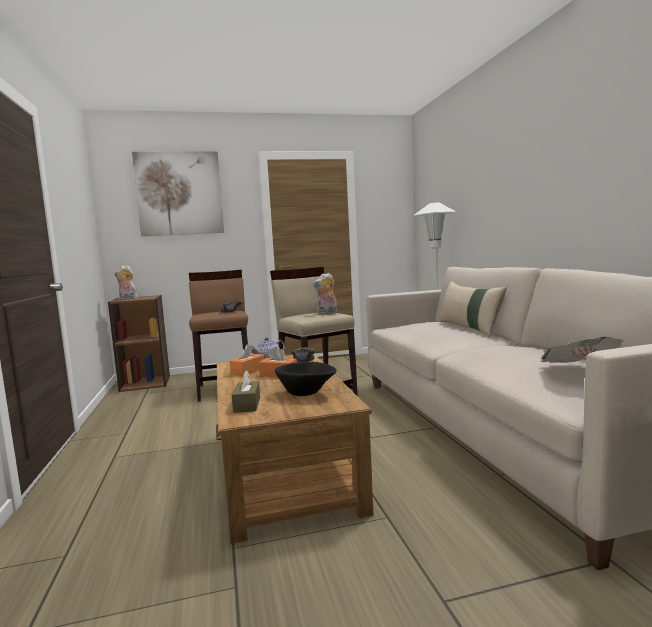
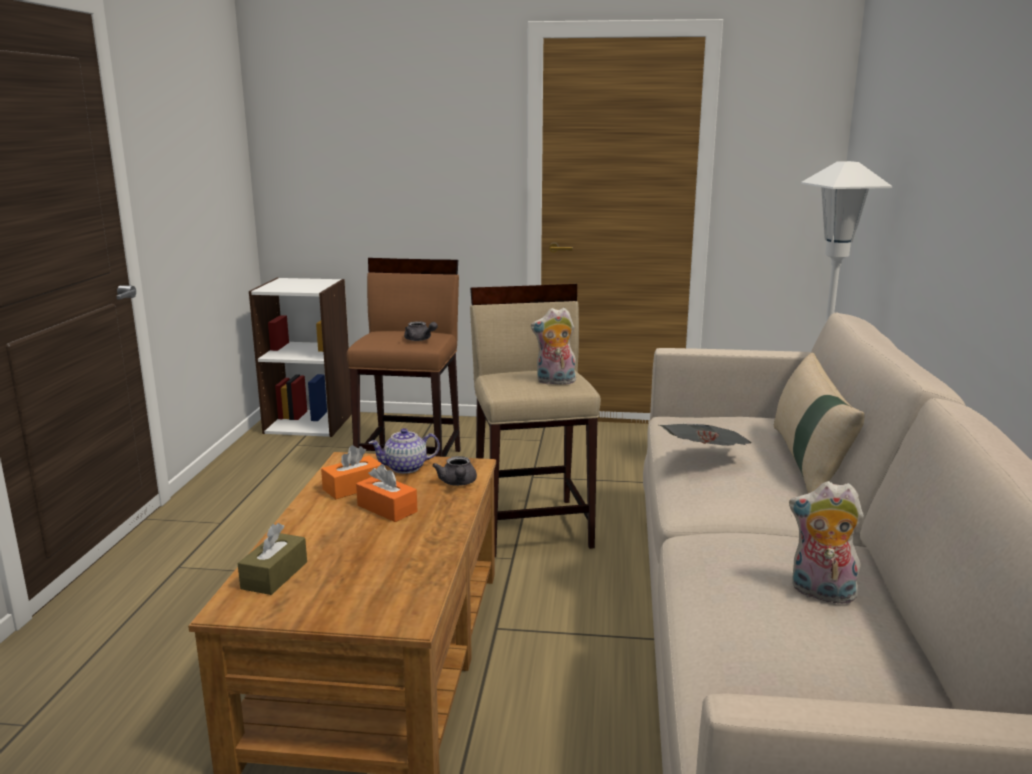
camera: 20 degrees right, 10 degrees up
brown bookcase [108,295,170,392] -> white bookcase [249,278,352,437]
plush toy [114,265,138,300] -> plush toy moved to [789,481,864,604]
picture [132,151,224,236] -> none
black bowl [275,362,337,396] -> none
newspaper [540,337,623,363] -> newspaper moved to [659,424,752,446]

